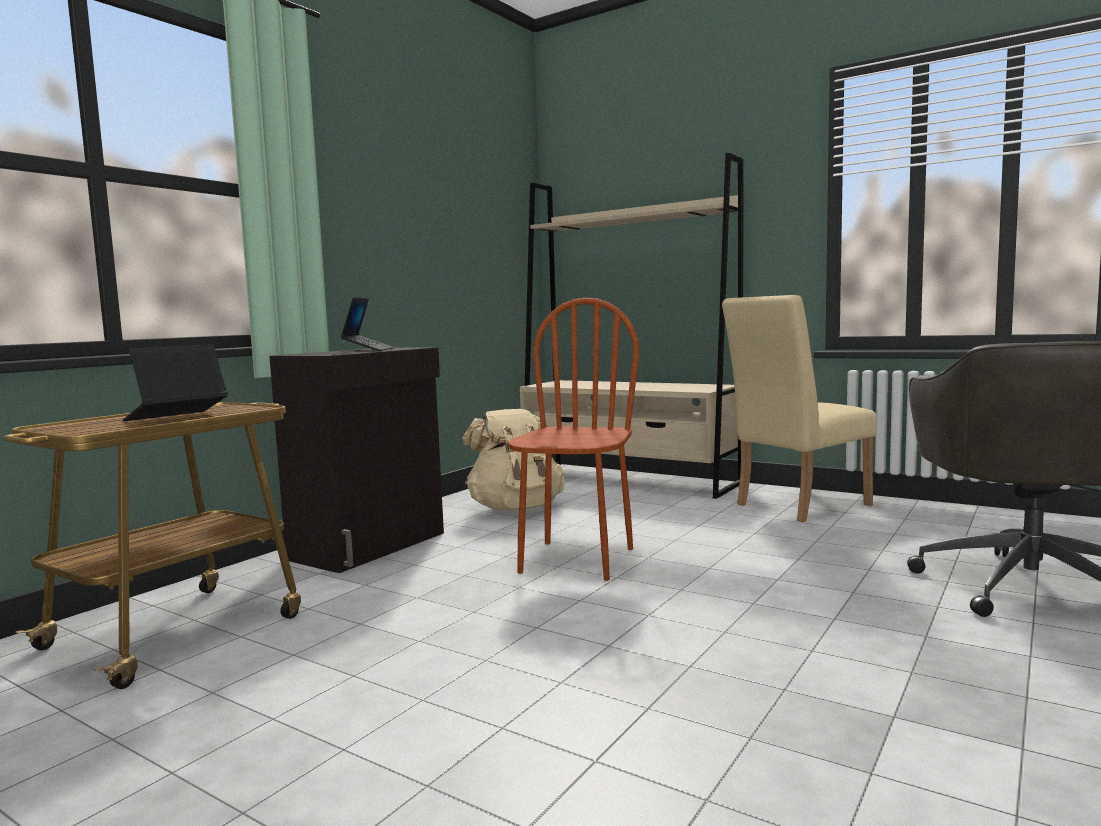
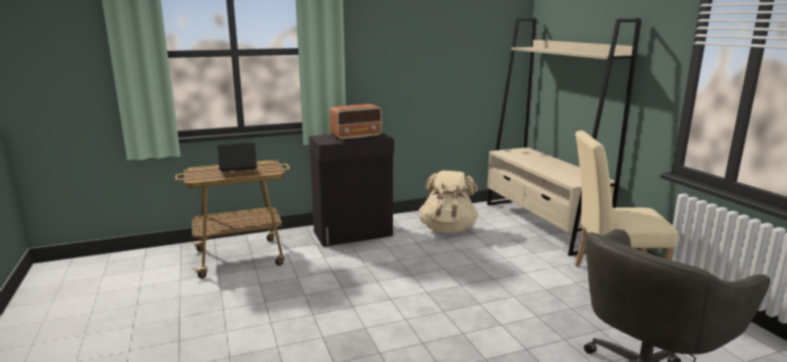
camera: 35 degrees right, 10 degrees up
laptop [340,297,394,351] -> radio [330,104,382,141]
brown chair [508,298,640,581] -> none

